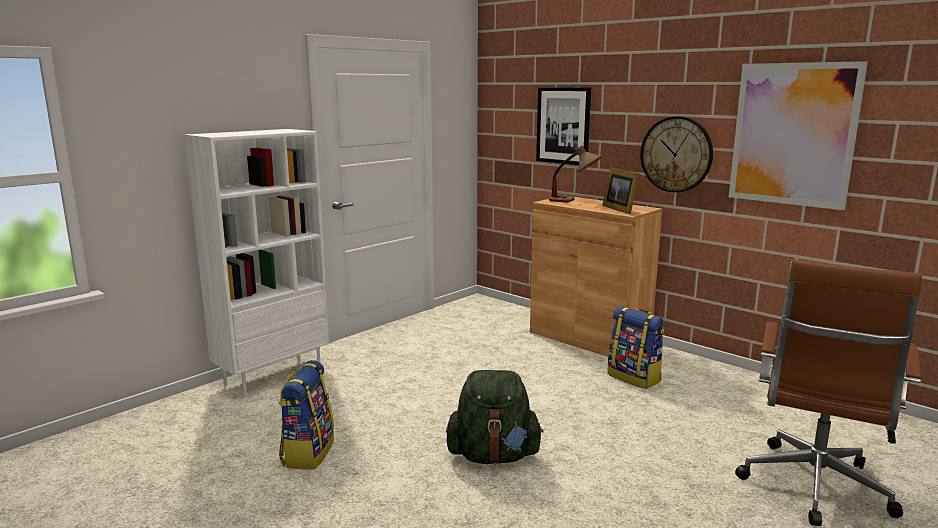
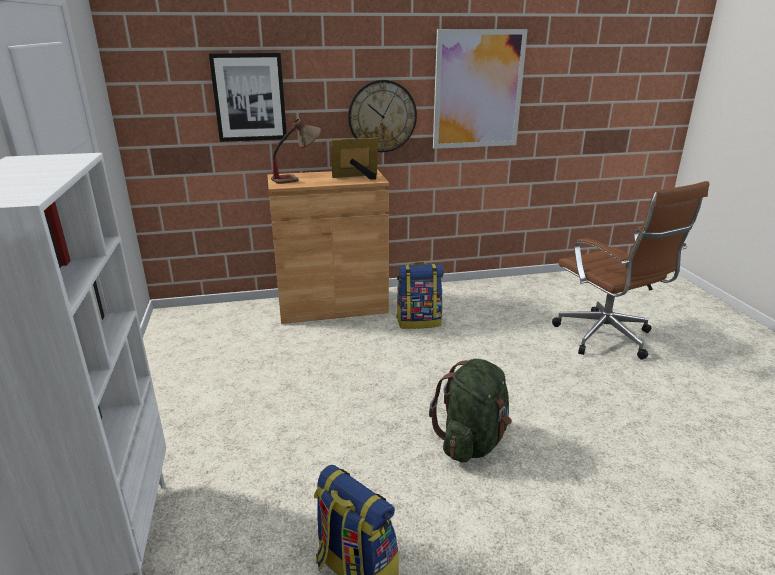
camera: 55 degrees left, 10 degrees up
picture frame [602,167,639,214] -> picture frame turned 150 degrees clockwise [332,138,378,180]

